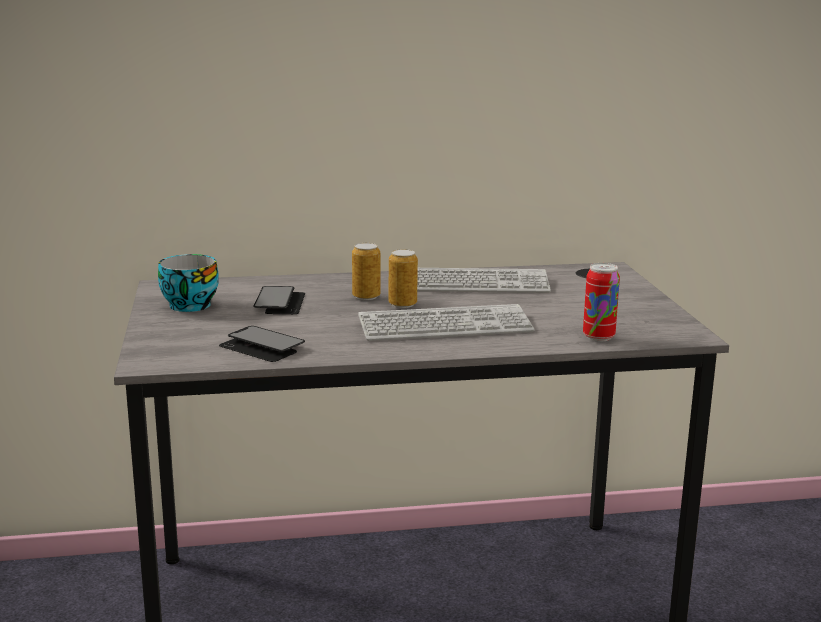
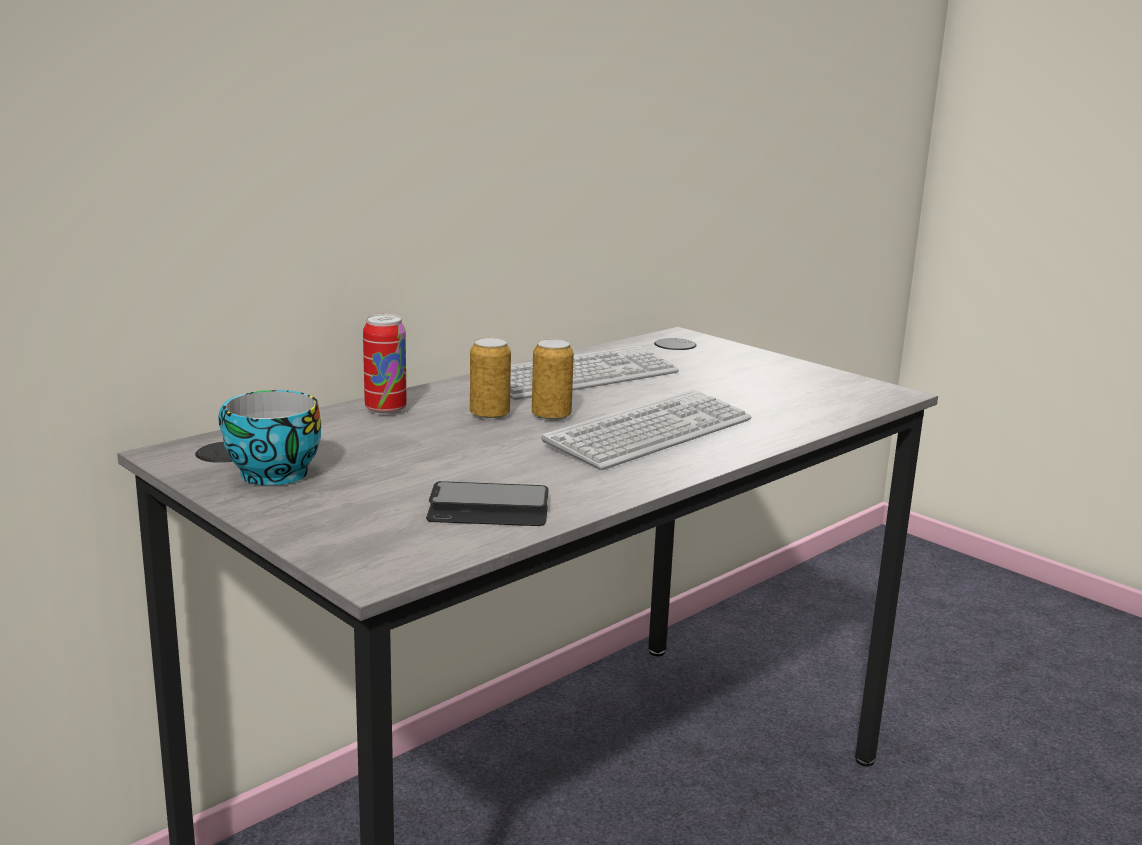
camera: 35 degrees left, 0 degrees up
phone [253,286,305,314] -> none
can [583,263,620,341] -> can moved to [363,314,407,415]

